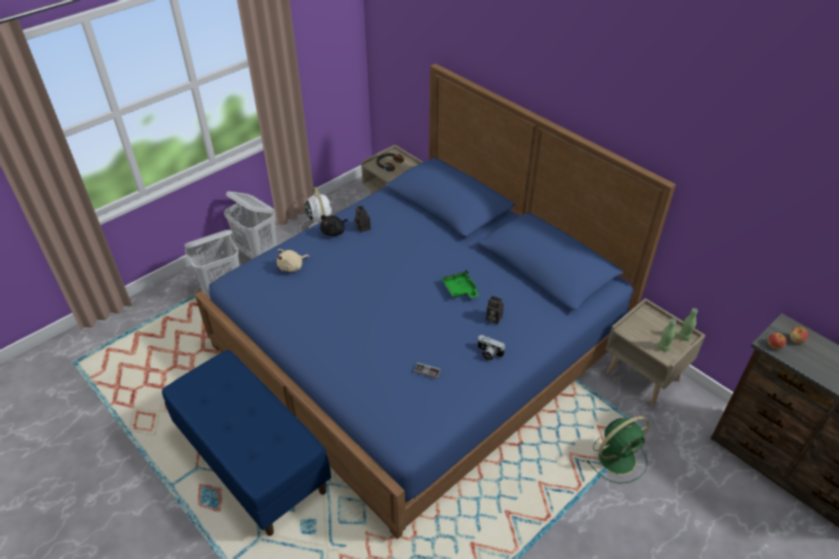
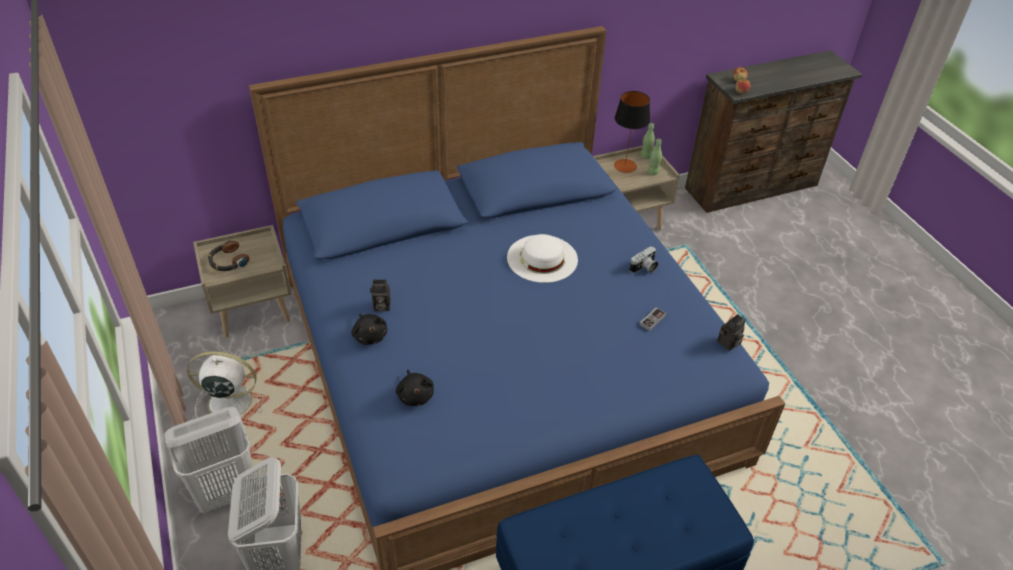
camera: 70 degrees left, 0 degrees up
beige plush toy [277,249,310,272] -> black plush toy [396,370,434,406]
green tray [441,270,479,298] -> white hat [507,234,578,283]
camera [486,295,504,324] -> camera moved to [717,314,746,351]
green fan [587,416,650,484] -> none
none -> table lamp [614,91,650,173]

